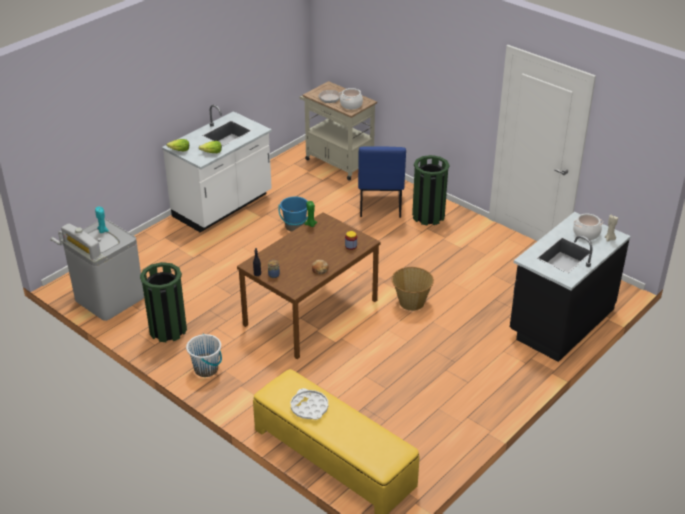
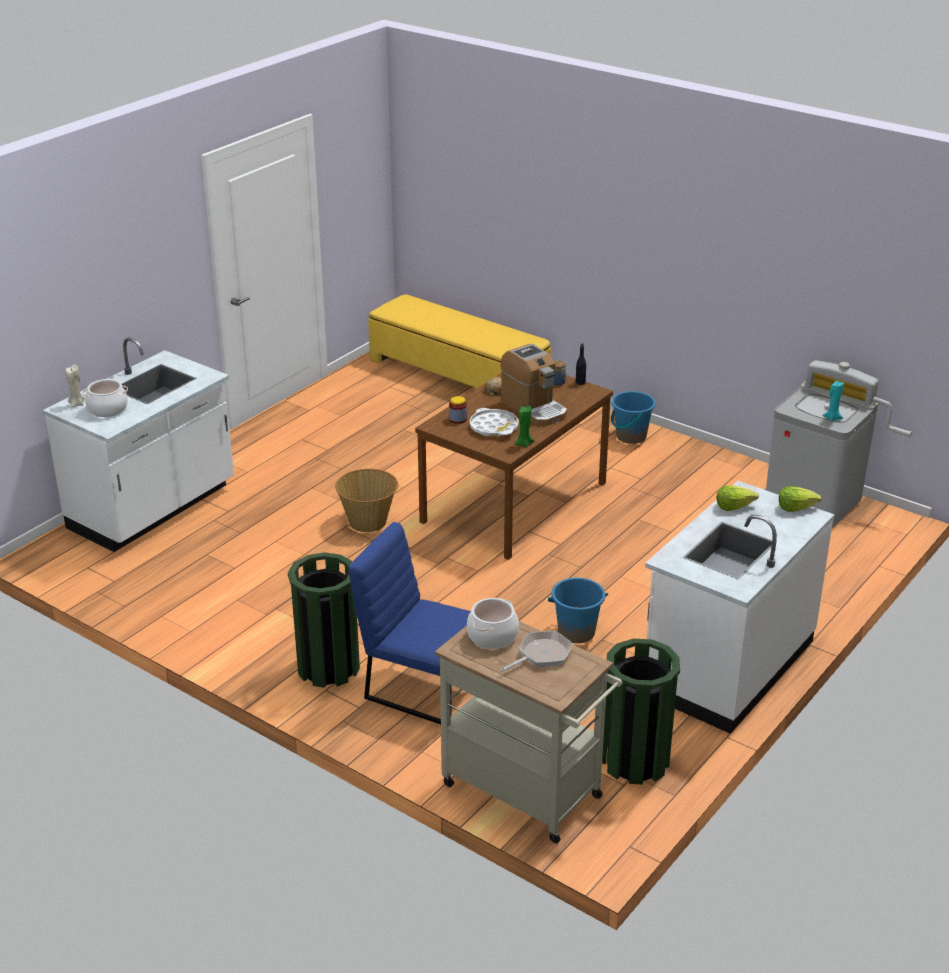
camera: 175 degrees right, 5 degrees down
green trash can [140,262,187,342] -> green trash can moved to [602,639,680,785]
white bucket [186,334,222,377] -> blue bucket [611,391,656,444]
white tray [291,388,328,420] -> white tray moved to [470,408,519,437]
blue chair [358,146,406,218] -> blue chair turned 60 degrees counterclockwise [349,522,471,724]
black counter [510,212,631,362] -> white counter [43,337,234,552]
none -> coffee machine [501,344,567,426]

